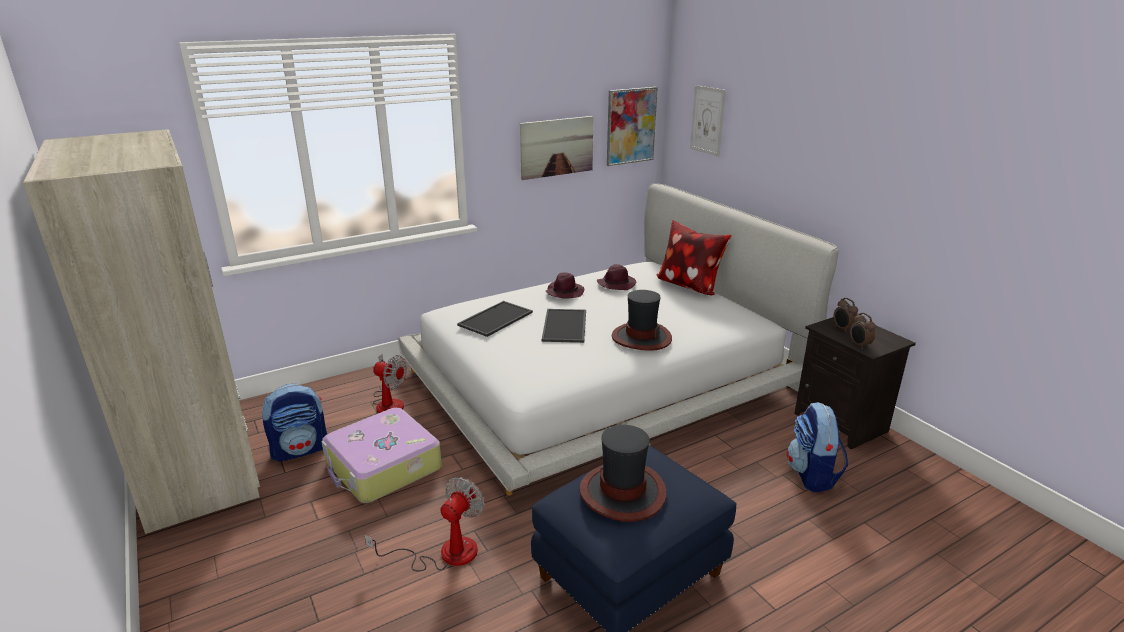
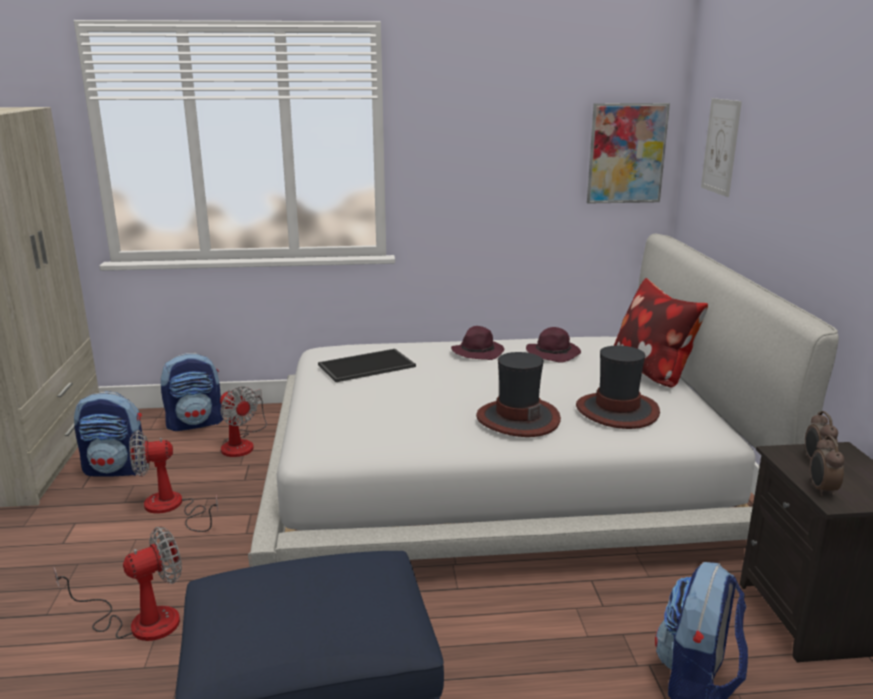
camera: 25 degrees right, 5 degrees down
suitcase [322,408,442,503] -> fan [129,430,218,532]
picture [520,116,593,180] -> none
tray [542,309,586,343] -> none
hat [579,425,667,522] -> hat moved to [576,346,660,429]
none -> backpack [160,353,223,431]

